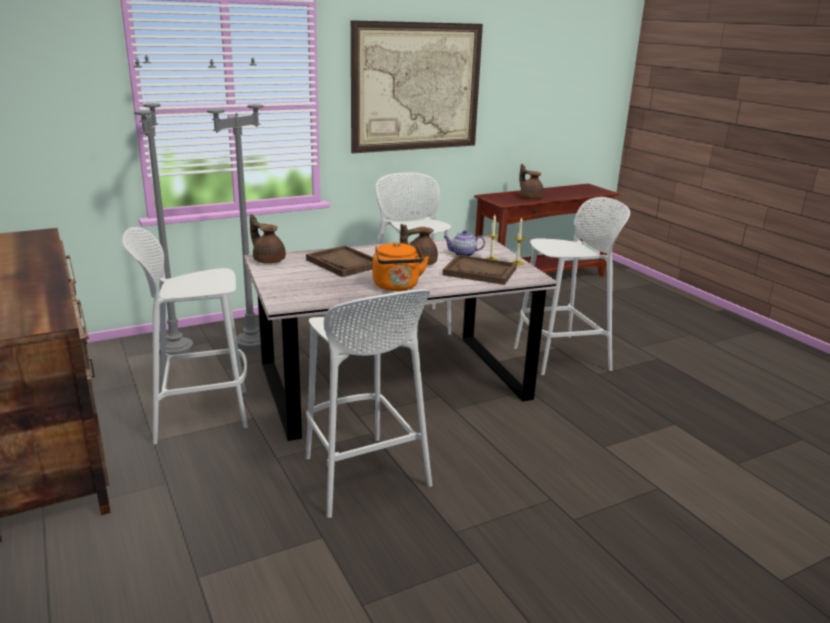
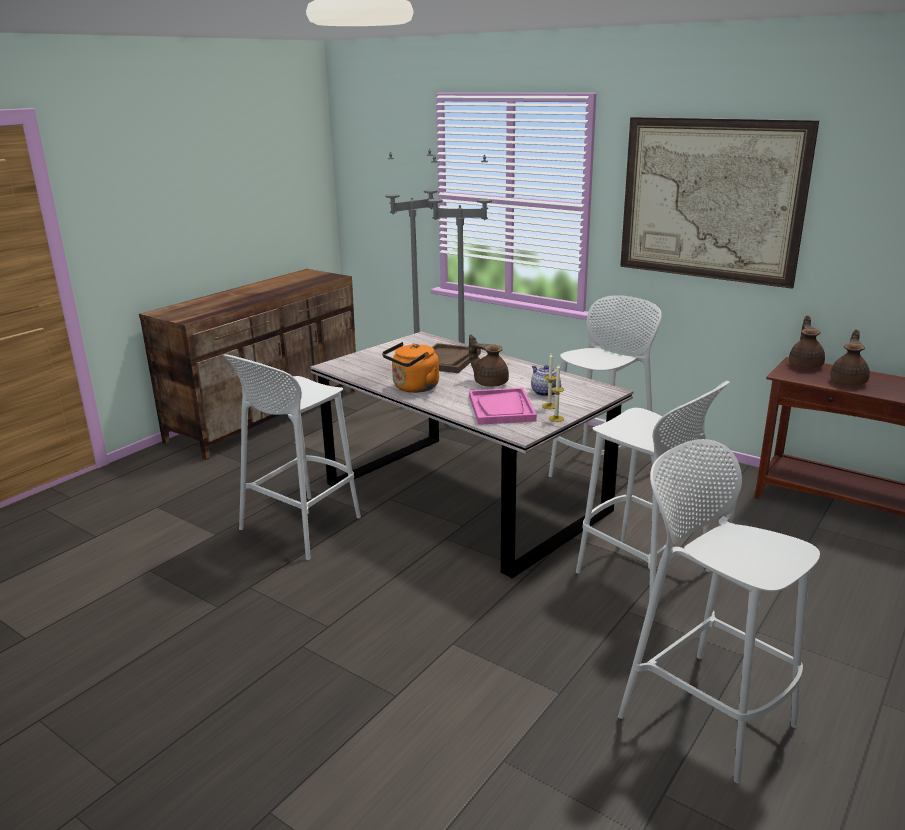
camera: 65 degrees right, 0 degrees up
white stool [122,227,248,444] -> white stool moved to [618,439,820,783]
brown teapot [250,214,286,264] -> brown teapot moved to [789,315,825,369]
brown tray [442,255,517,285] -> pink tray [469,388,537,425]

